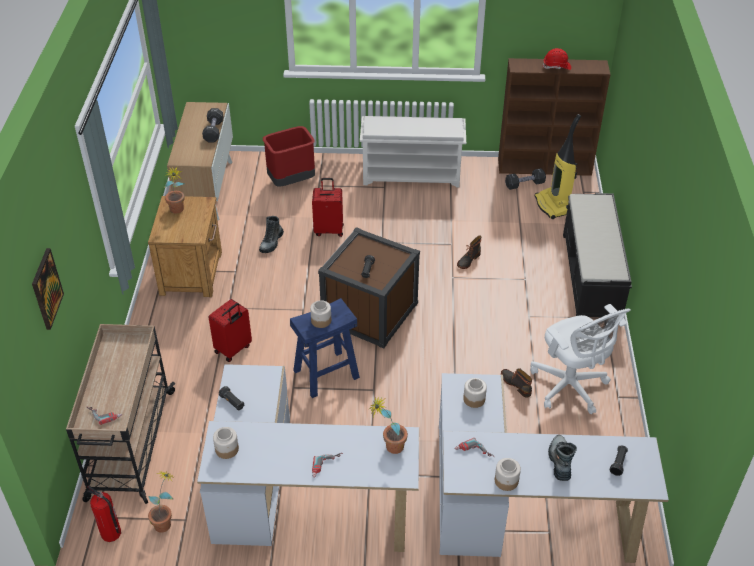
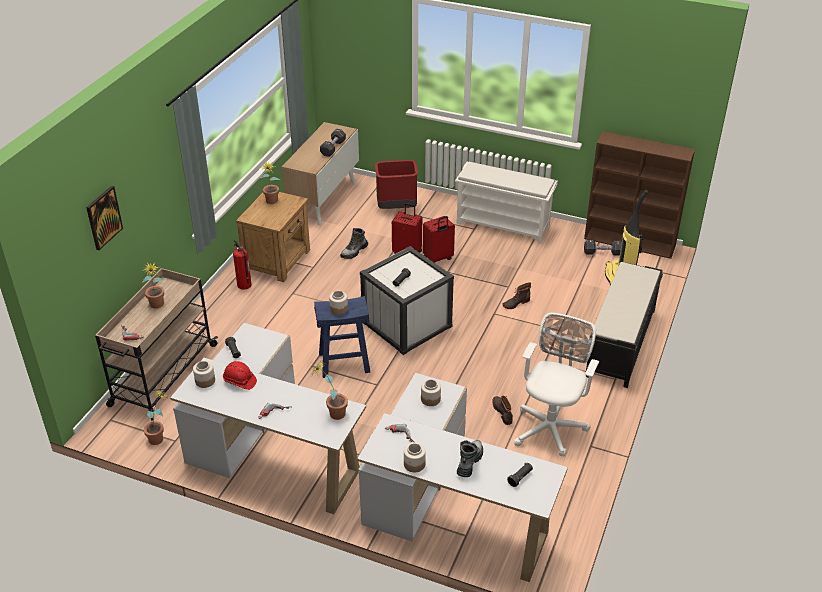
camera: 20 degrees right, 5 degrees down
fire extinguisher [87,486,121,542] -> fire extinguisher moved to [233,240,252,290]
red suitcase [209,299,252,362] -> red suitcase moved to [423,216,455,263]
brown storage box [318,227,420,348] -> white storage box [360,246,454,355]
white office chair [530,304,630,414] -> white office chair turned 150 degrees counterclockwise [513,313,599,457]
red hard hat [543,48,571,70] -> red hard hat moved to [223,361,257,390]
none -> potted plant [141,262,165,309]

